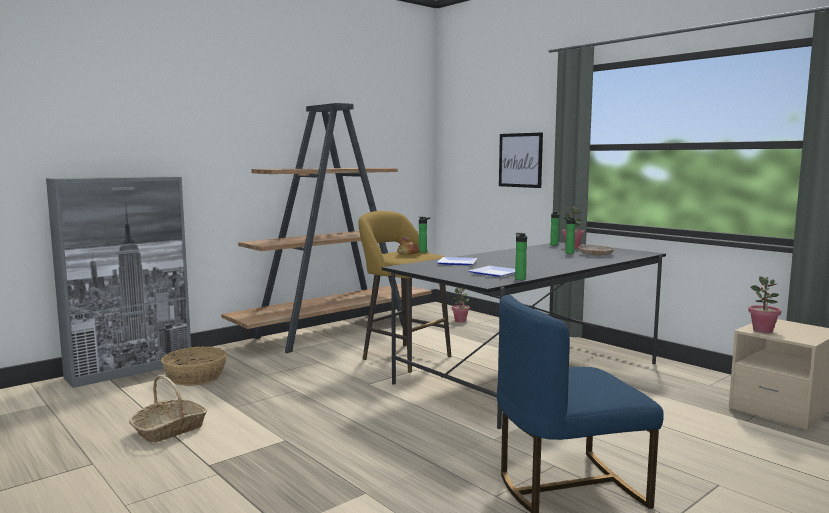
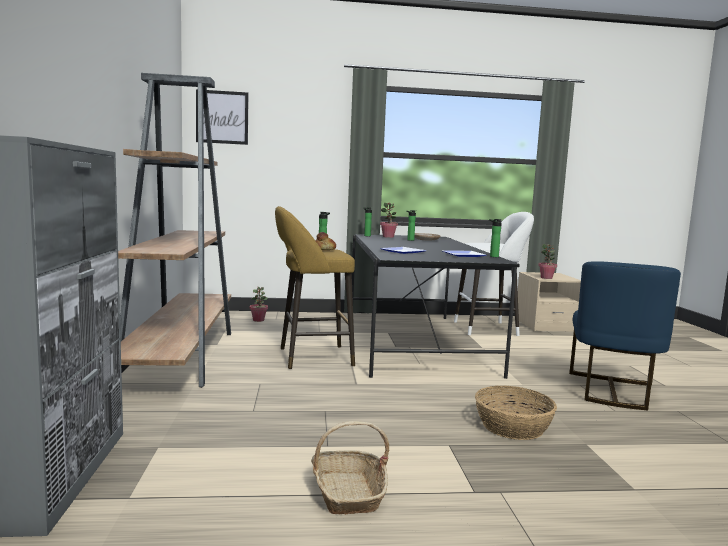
camera: 55 degrees left, 0 degrees up
basket [161,346,227,386] -> basket moved to [475,386,557,440]
picture [499,132,543,188] -> picture moved to [196,89,248,145]
none -> white stool [454,212,534,336]

